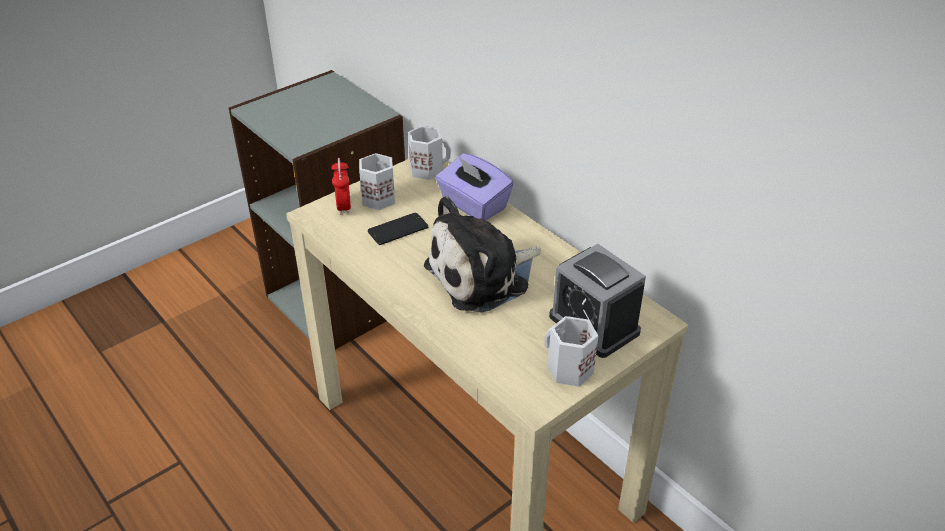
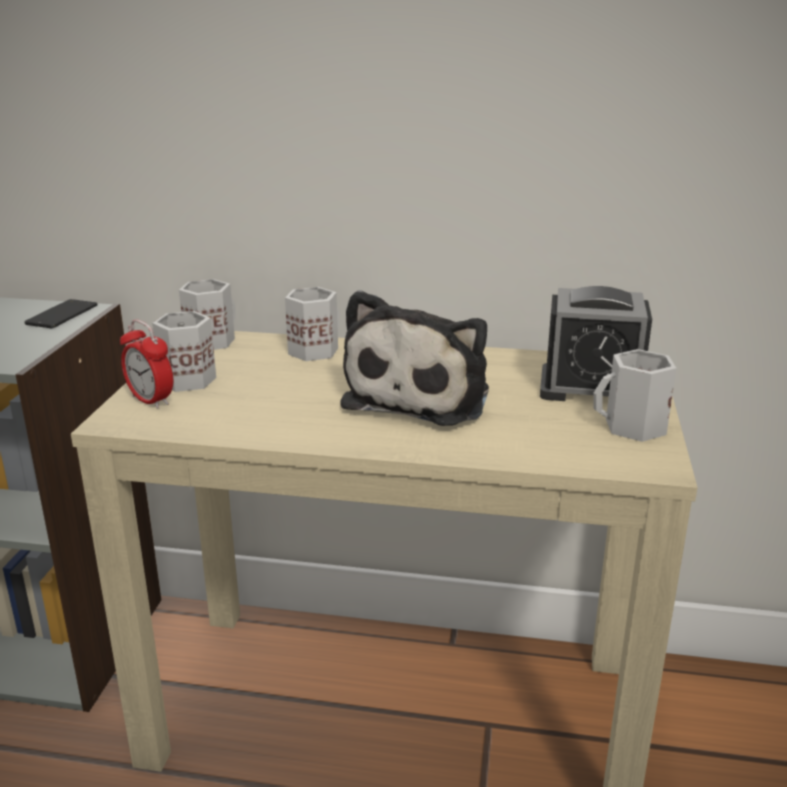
camera: 40 degrees left, 15 degrees down
phone [368,213,429,245] -> phone moved to [25,299,97,328]
purple tissue box [436,153,514,220] -> white mug [285,287,340,361]

